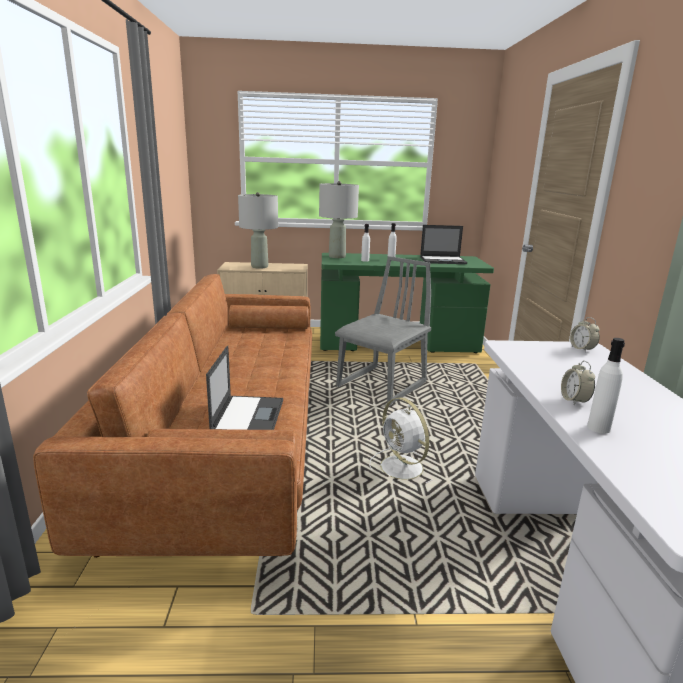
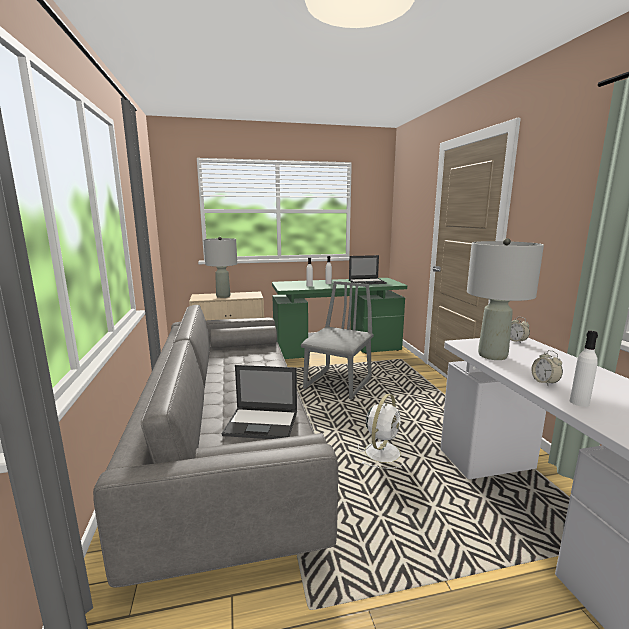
camera: 10 degrees left, 5 degrees down
brown sofa [33,274,312,558] -> grey sofa [93,305,338,588]
laptop [206,346,283,430] -> laptop turned 105 degrees clockwise [222,365,297,439]
grey table lamp [319,181,359,258] -> grey table lamp moved to [467,238,544,360]
white fan [369,397,432,483] -> white fan turned 105 degrees counterclockwise [358,394,403,469]

